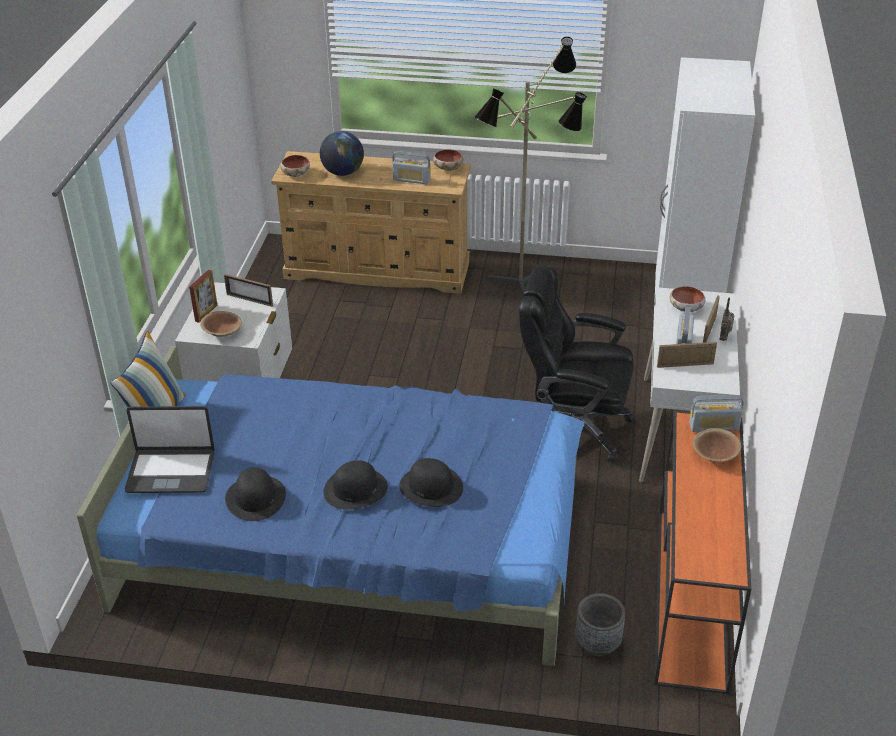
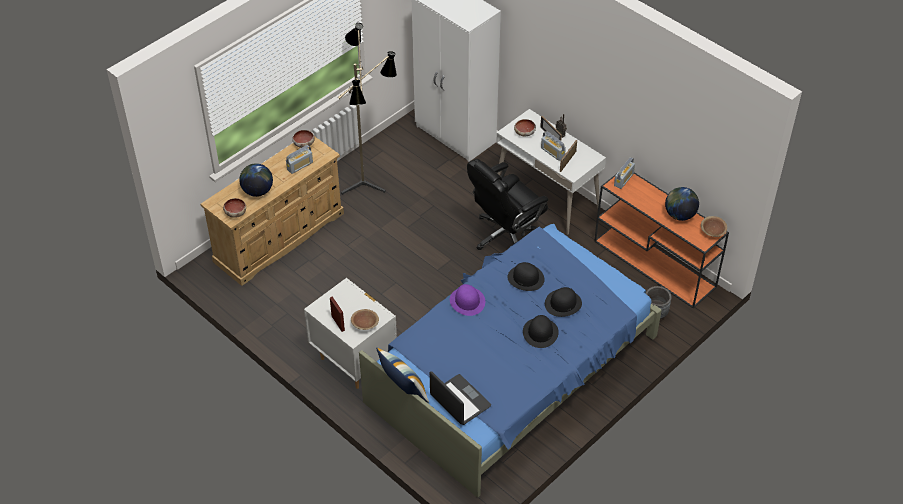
camera: 55 degrees left, 10 degrees up
laptop [125,406,215,493] -> laptop turned 75 degrees counterclockwise [430,371,491,425]
picture frame [224,274,273,307] -> none
black hat [225,467,286,521] -> black hat moved to [507,262,545,291]
brown bowl [693,428,741,462] -> brown bowl moved to [701,216,727,237]
none -> purple hat [450,284,485,316]
none -> globe [665,187,699,221]

